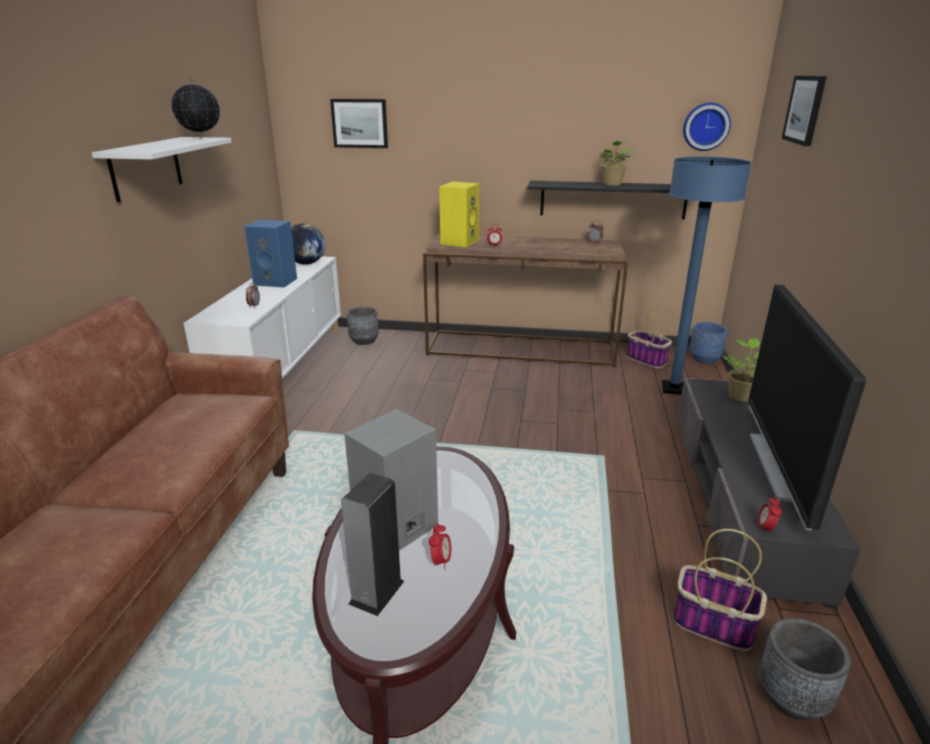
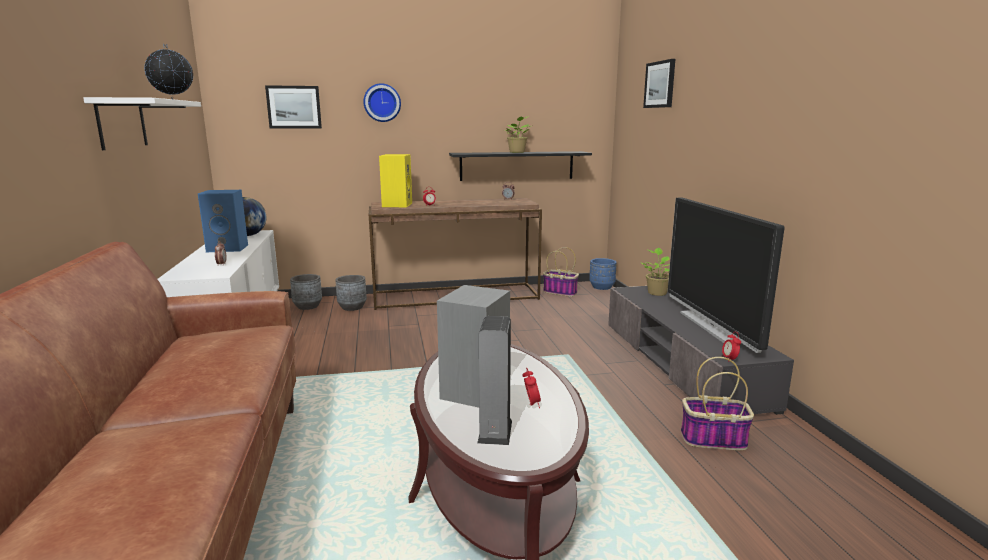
camera: 20 degrees left, 10 degrees down
blue floor lamp [661,156,752,395] -> none
wall clock [683,103,731,151] -> wall clock moved to [363,83,401,122]
grey planter [759,618,851,720] -> grey planter moved to [335,275,367,311]

